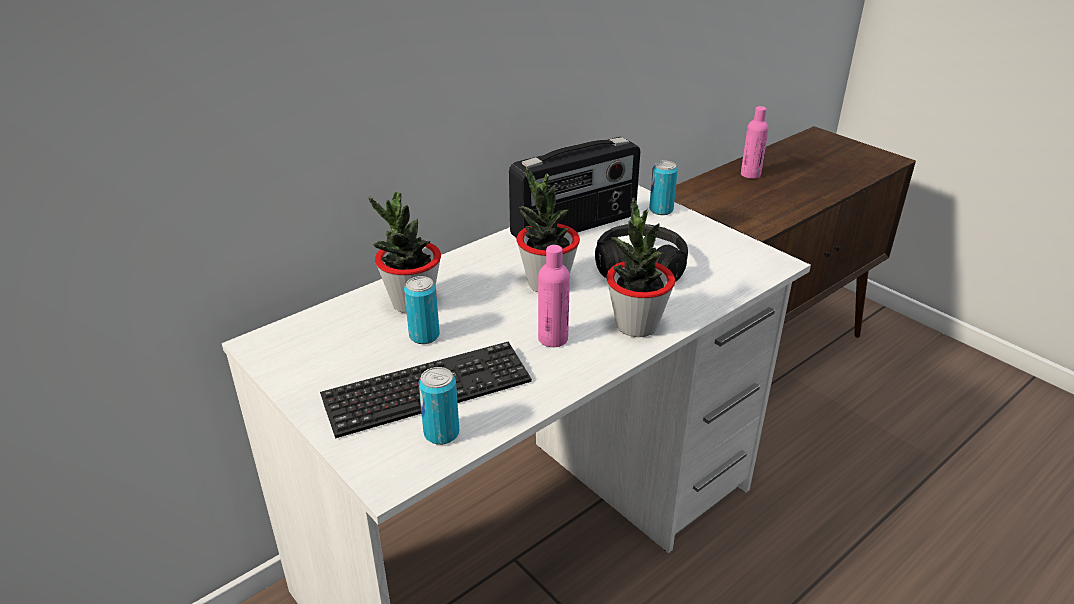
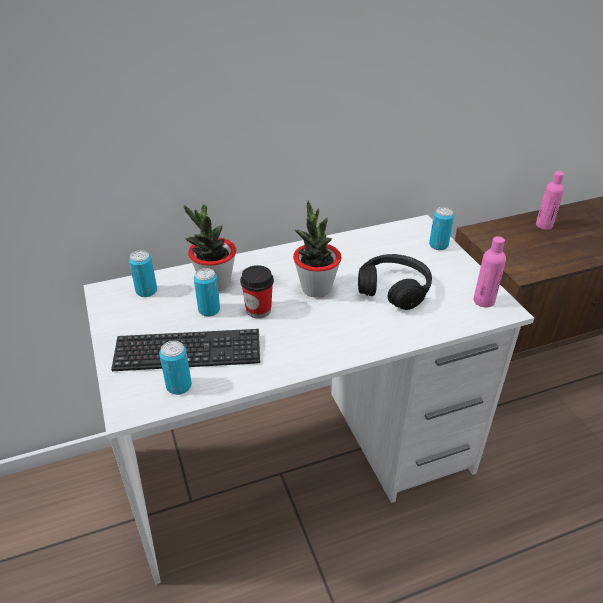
camera: 20 degrees right, 5 degrees up
radio [509,137,641,238] -> none
pink bottle [538,245,570,347] -> pink bottle moved to [473,236,506,308]
potted plant [606,197,675,337] -> none
none -> can [129,250,157,297]
none -> cup [240,265,274,318]

